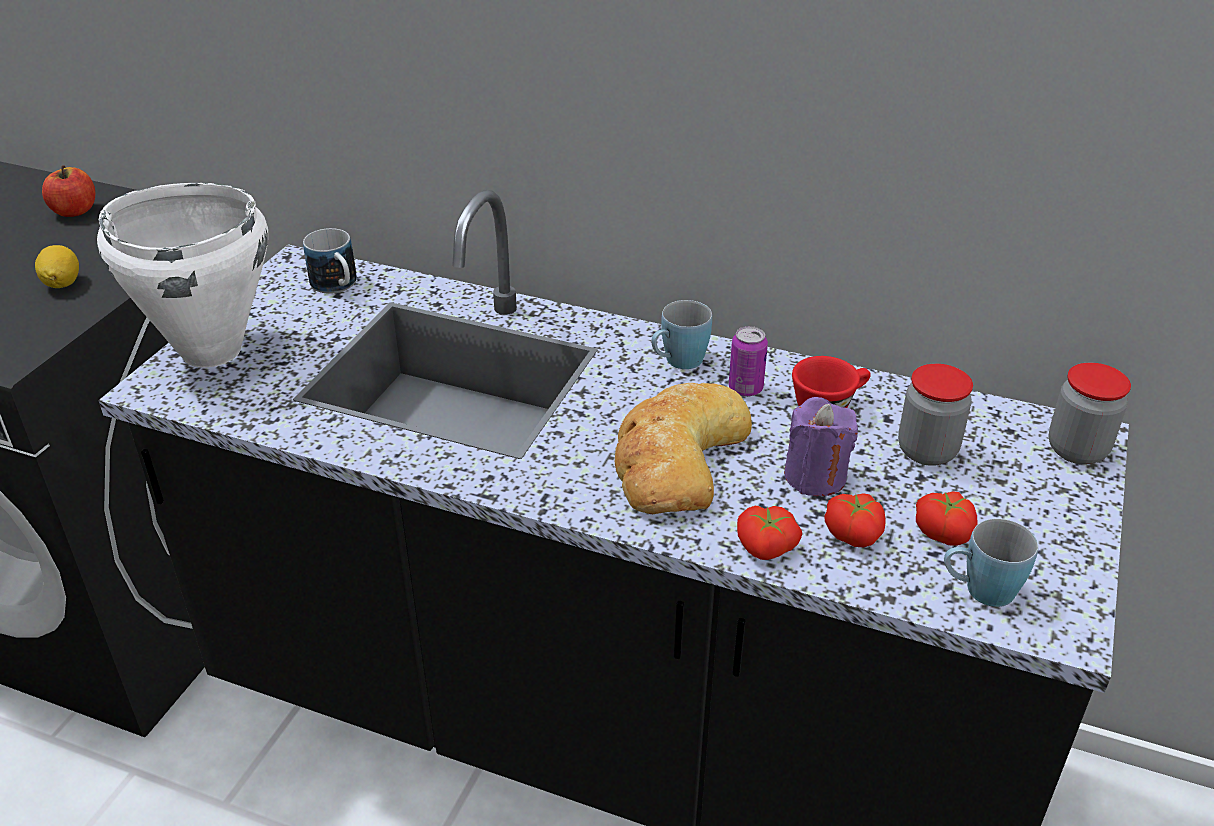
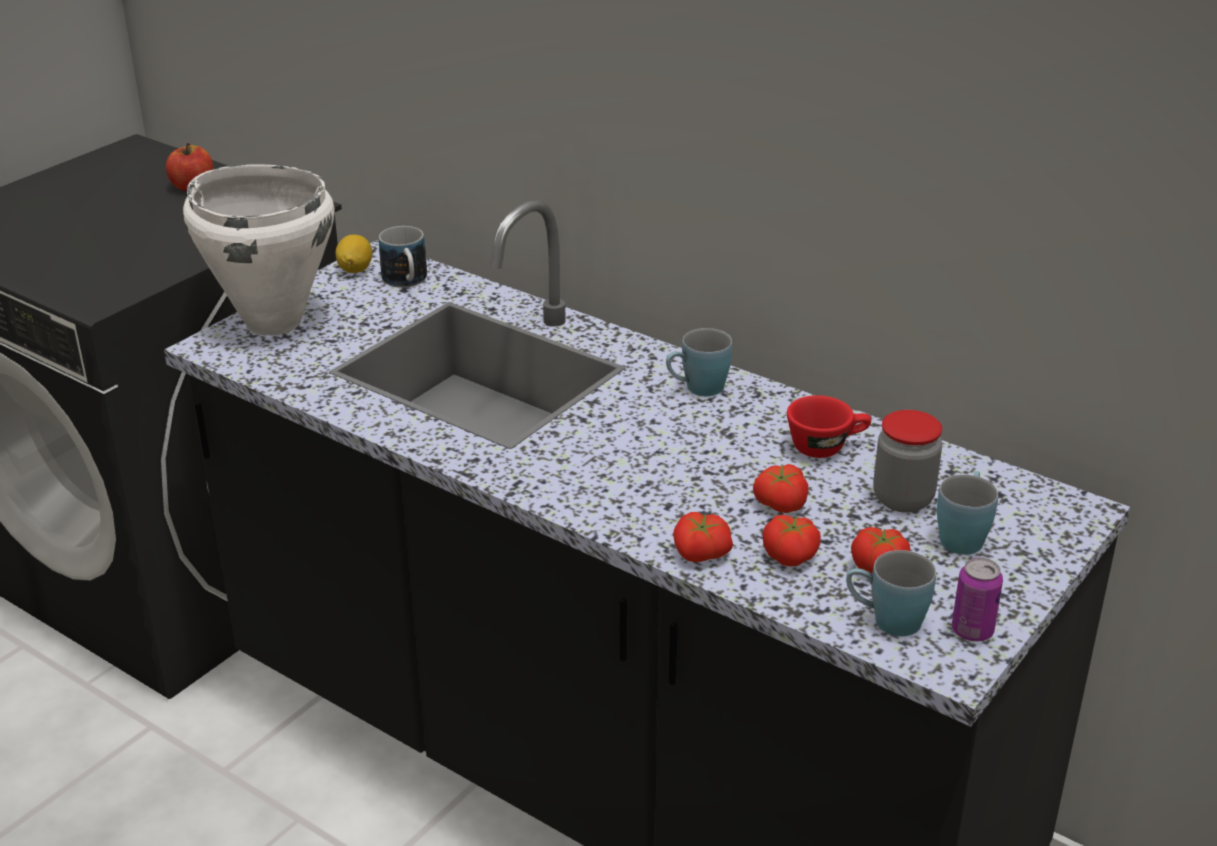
camera: 15 degrees right, 5 degrees down
lemon [35,245,79,288] -> lemon moved to [336,235,372,273]
bread [615,383,752,514] -> none
can [729,326,768,397] -> can moved to [952,558,1003,641]
purple candle [784,397,858,496] -> tomato [753,464,809,513]
jar [1048,363,1131,465] -> none
none -> blue mug [937,471,998,555]

